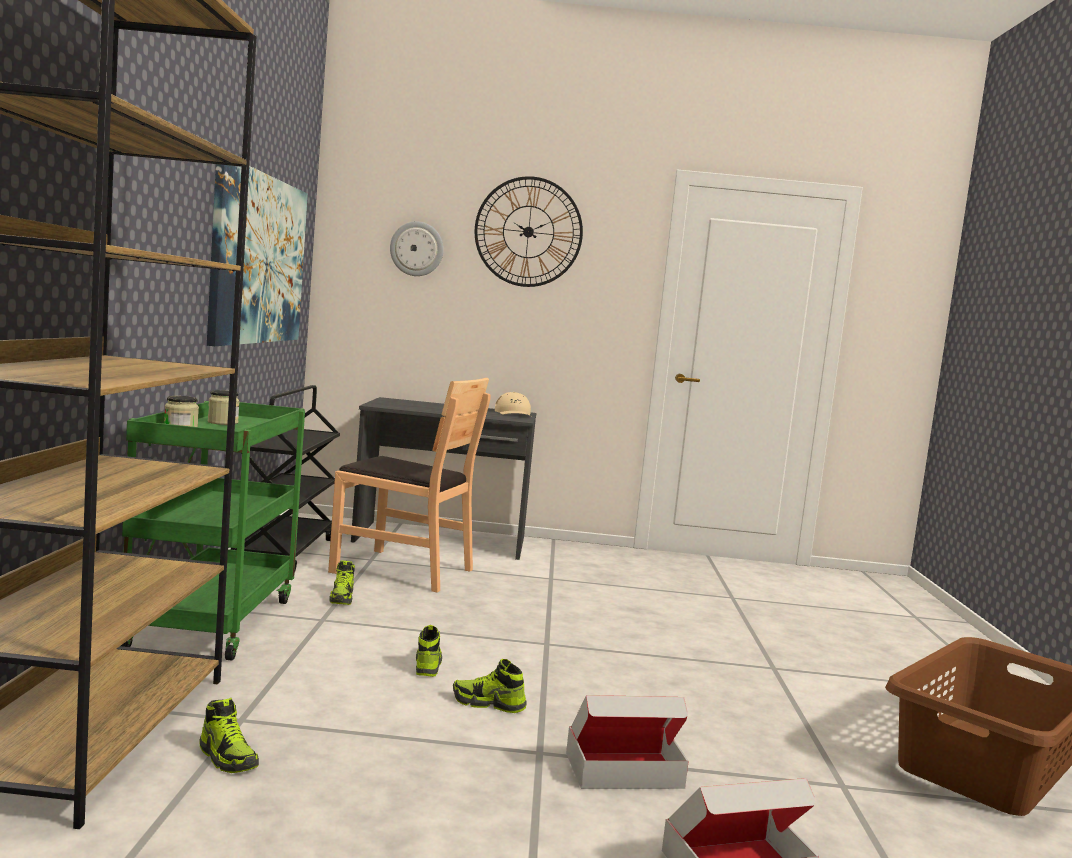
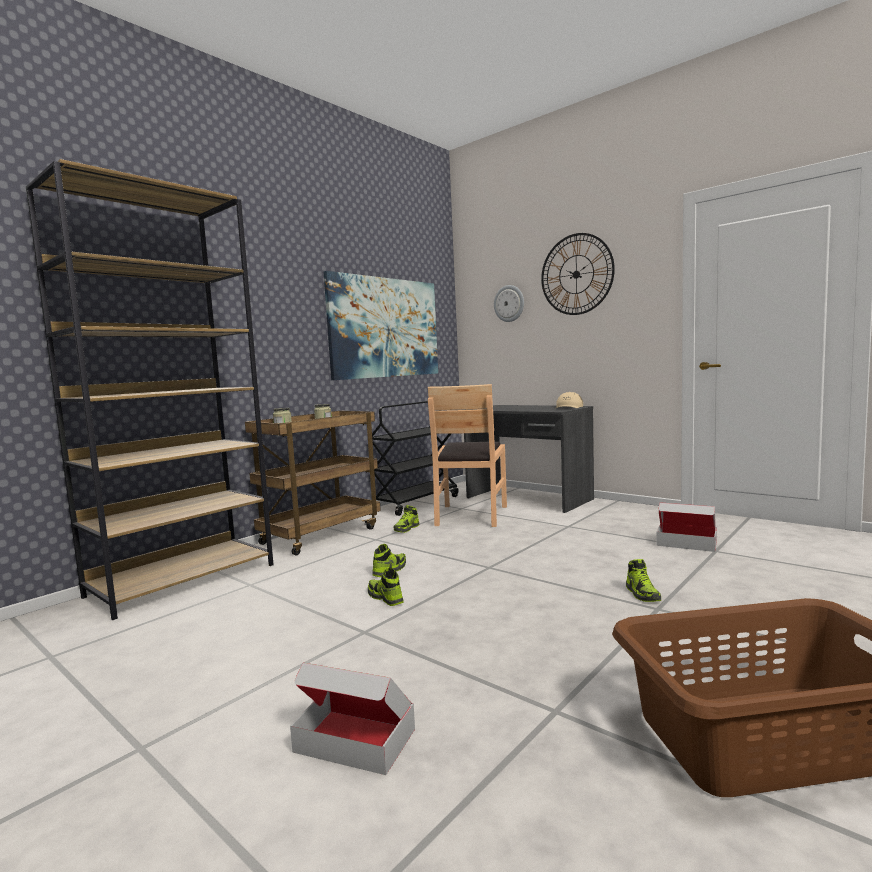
camera: 40 degrees right, 0 degrees up
green cart [121,401,305,661] -> brown cart [245,411,381,555]
shoe [200,698,259,773] -> shoe moved to [626,559,661,602]
brown chair [328,378,491,593] -> brown chair turned 45 degrees clockwise [428,384,507,527]
cardboard box [566,695,689,789] -> cardboard box moved to [657,502,717,552]

